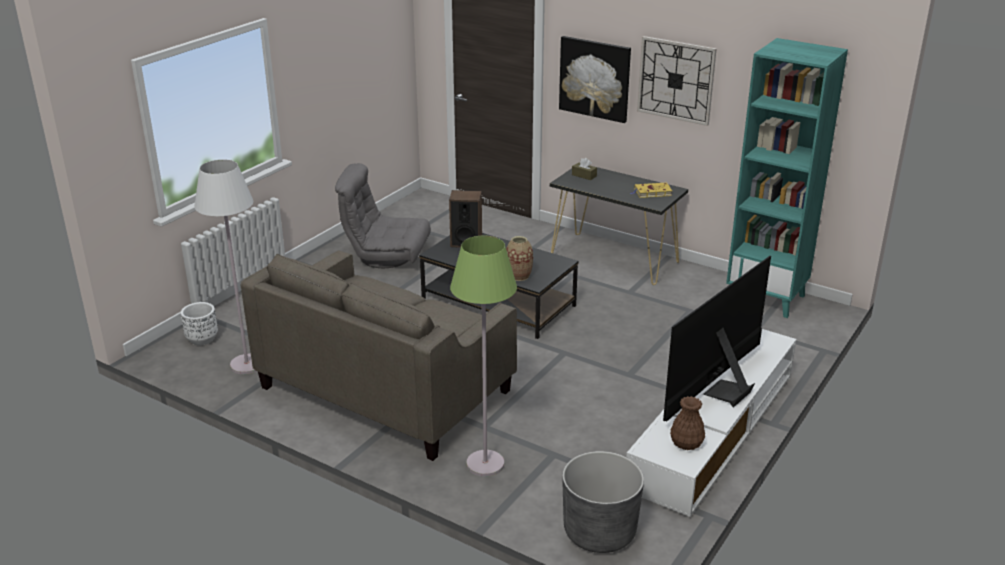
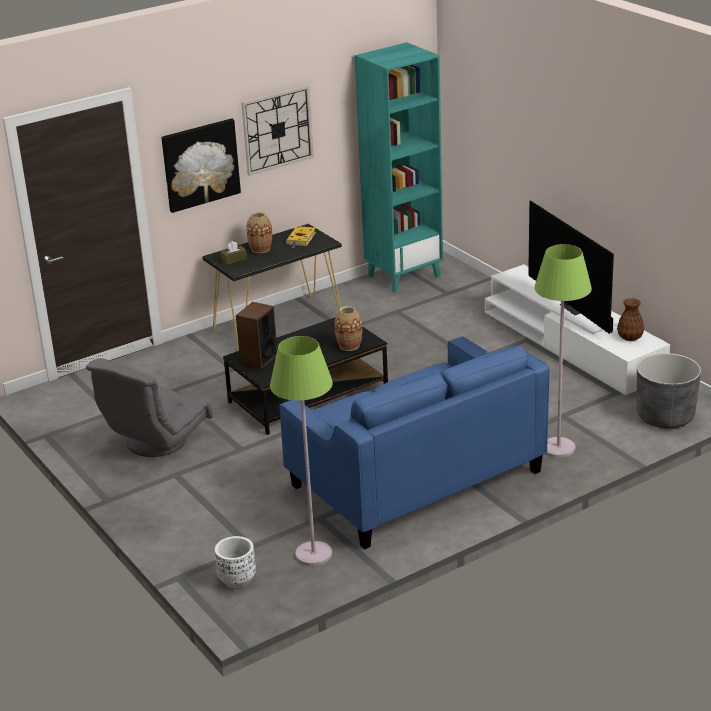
camera: 65 degrees left, 0 degrees up
white floor lamp [194,159,257,374] -> green floor lamp [270,336,333,566]
beige sofa [241,250,517,461] -> blue sofa [280,336,550,549]
none -> vase [246,212,272,253]

